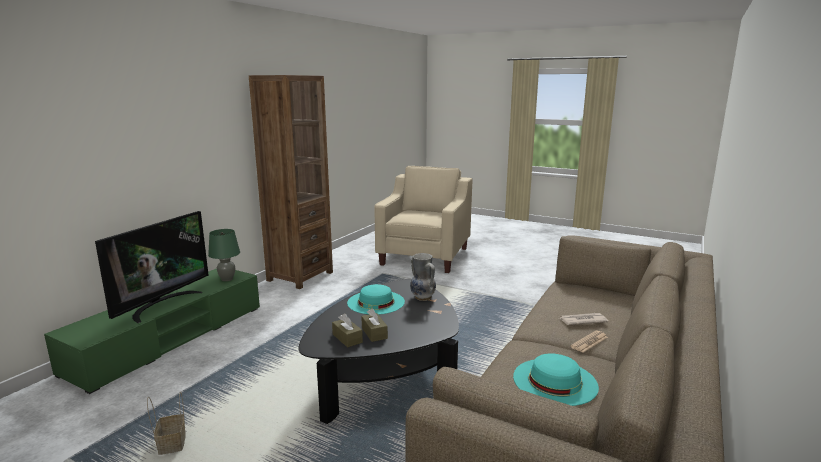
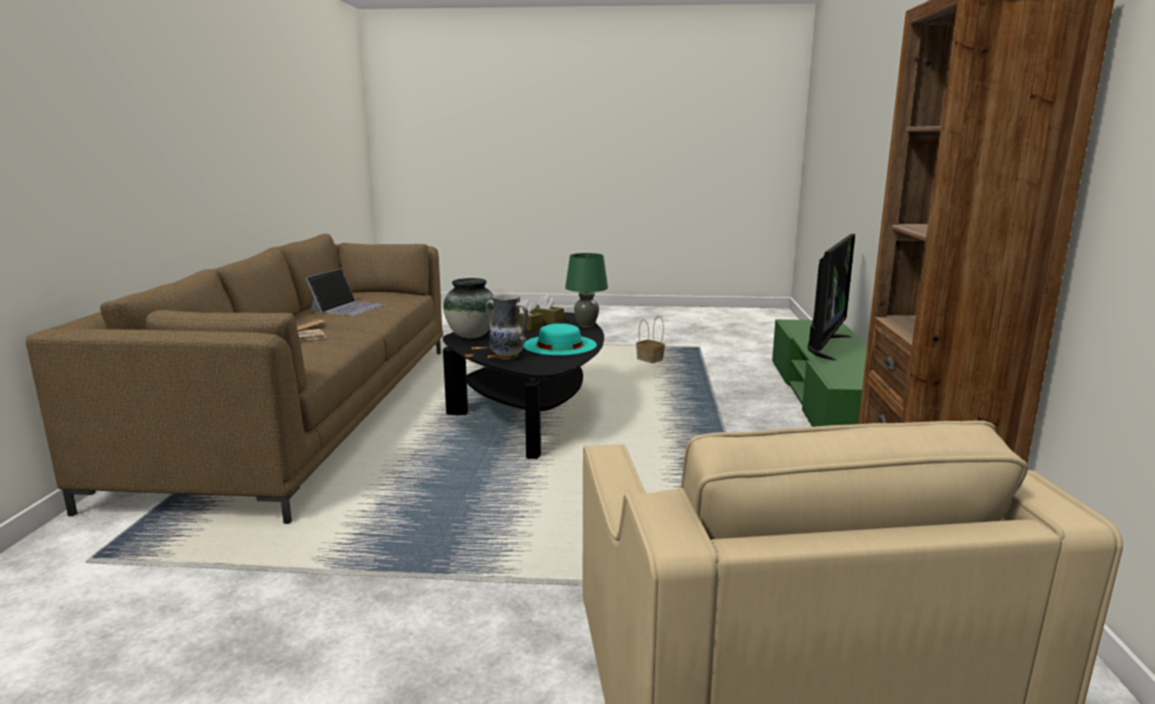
camera: 155 degrees right, 0 degrees up
television [95,211,209,323] -> television turned 150 degrees counterclockwise [807,234,855,360]
green table lamp [208,229,240,281] -> green table lamp moved to [565,253,608,328]
turquoise hat [513,353,599,406] -> laptop [306,268,386,316]
none -> vase [443,278,494,338]

